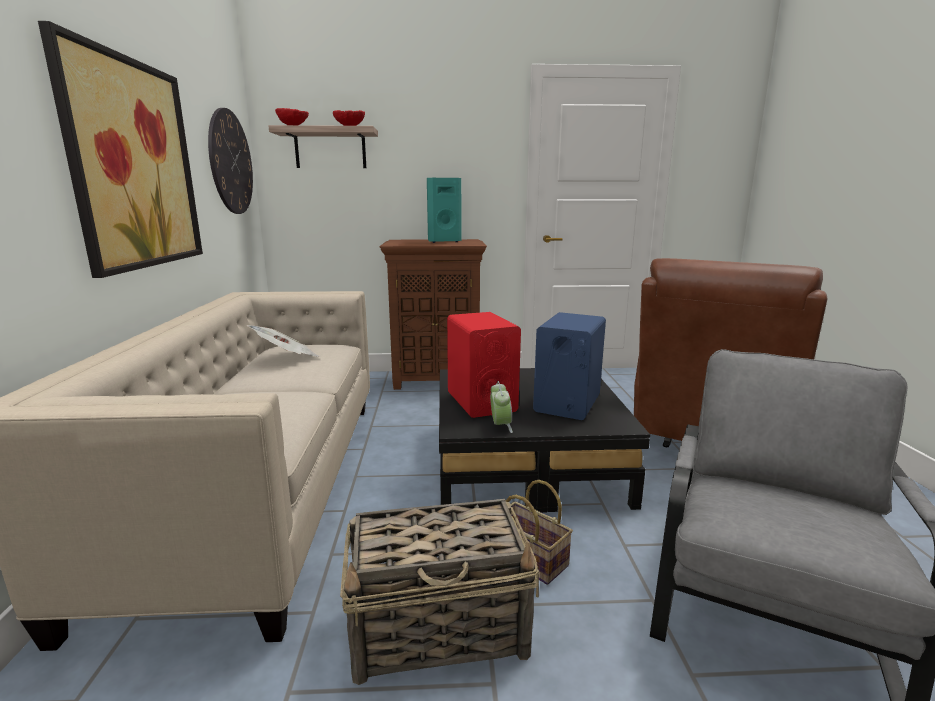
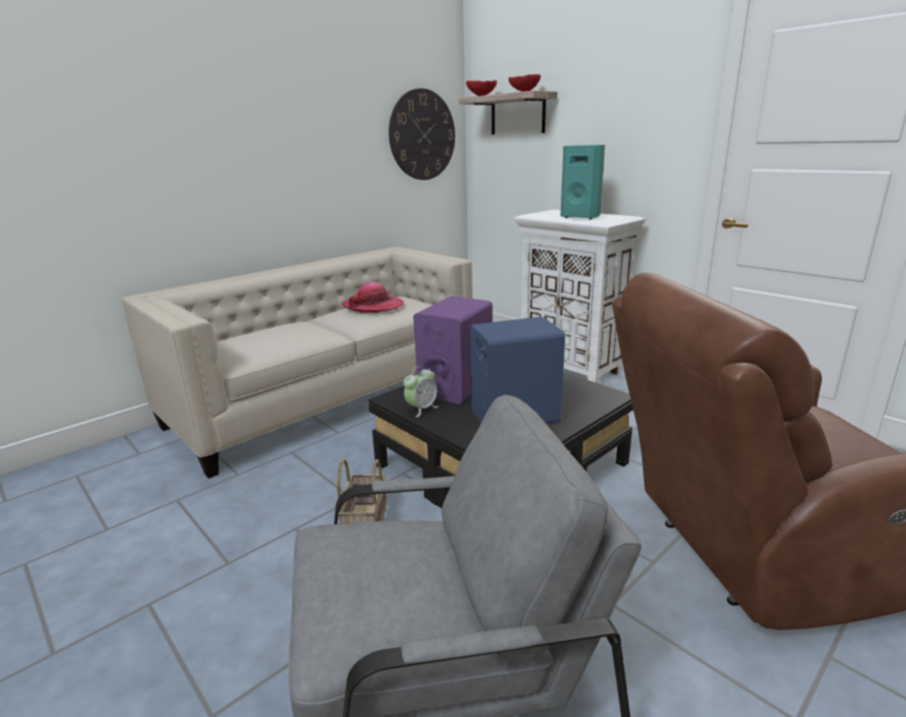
camera: 50 degrees right, 5 degrees up
picture [38,21,203,278] -> none
newspaper [247,325,320,357] -> hat [342,282,404,313]
basket [340,499,539,685] -> none
brown cabinet [379,239,487,390] -> white cabinet [514,210,646,384]
red speaker [447,312,521,418] -> purple speaker [413,296,493,404]

